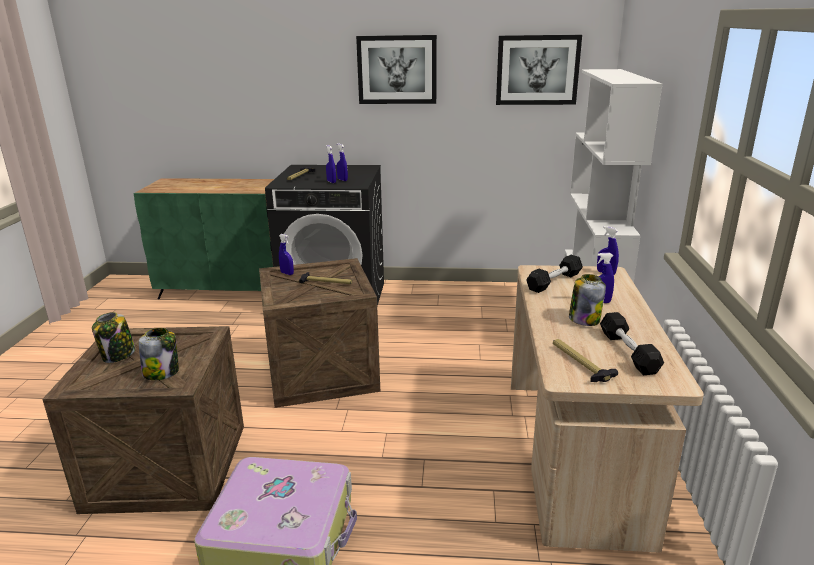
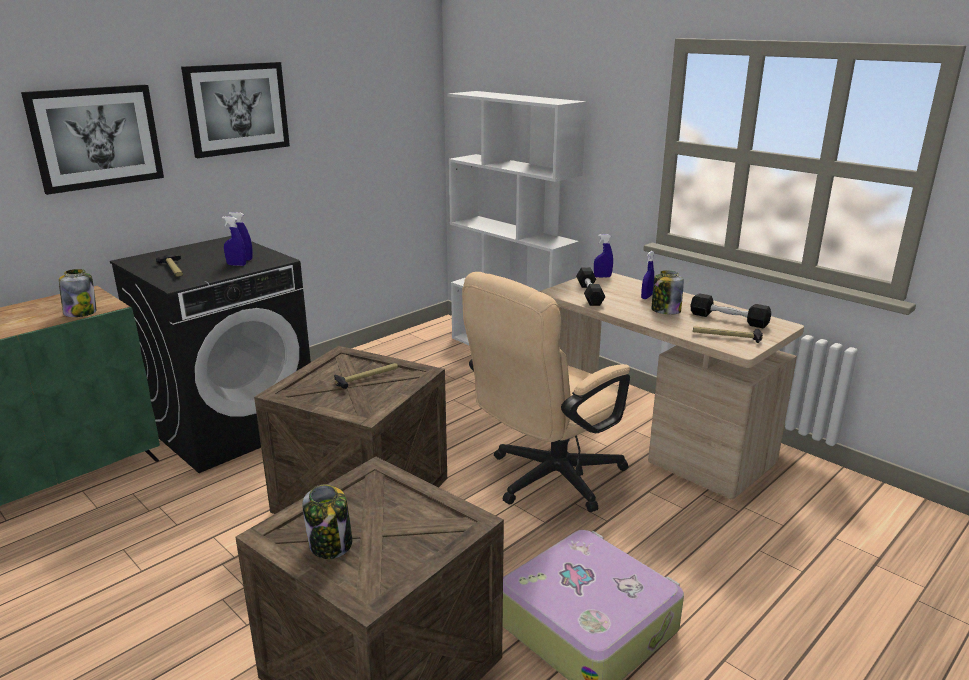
camera: 50 degrees left, 0 degrees up
jar [139,328,179,380] -> jar moved to [59,269,96,317]
blue spray bottle [279,234,294,275] -> none
picture [496,35,582,105] -> picture moved to [21,84,164,195]
none -> beige office chair [462,272,630,512]

